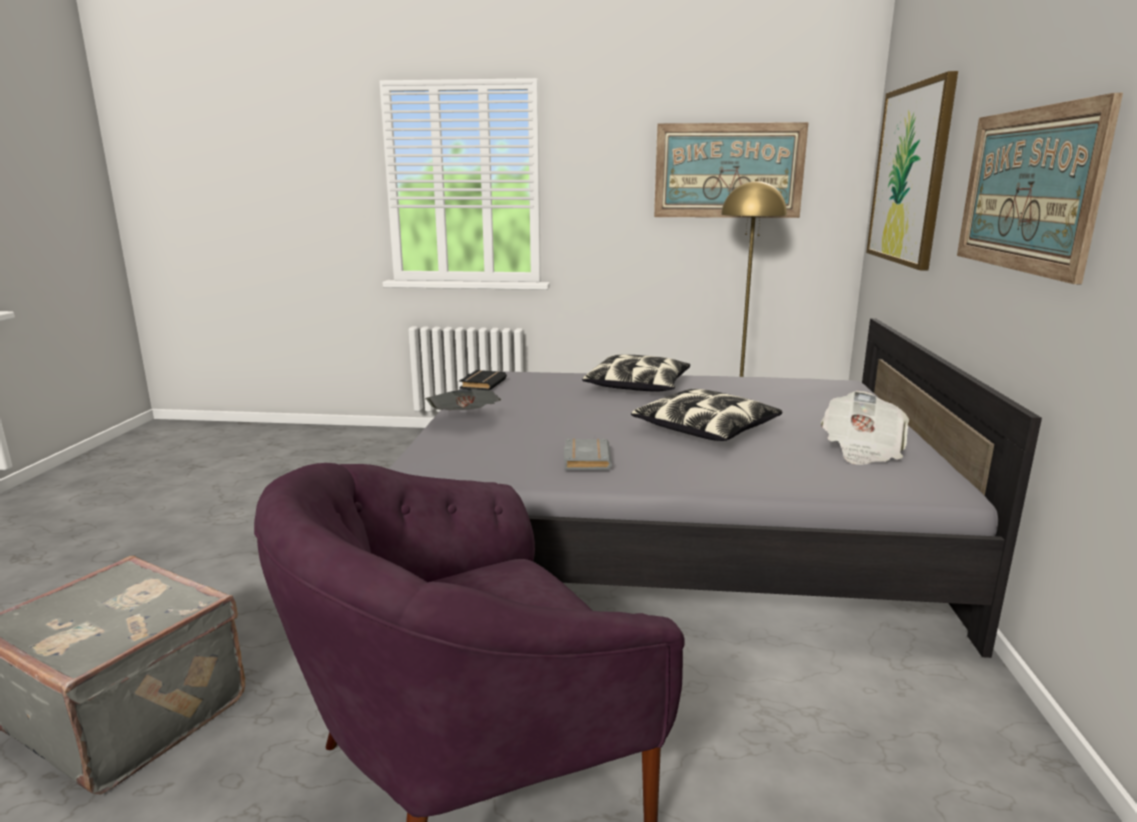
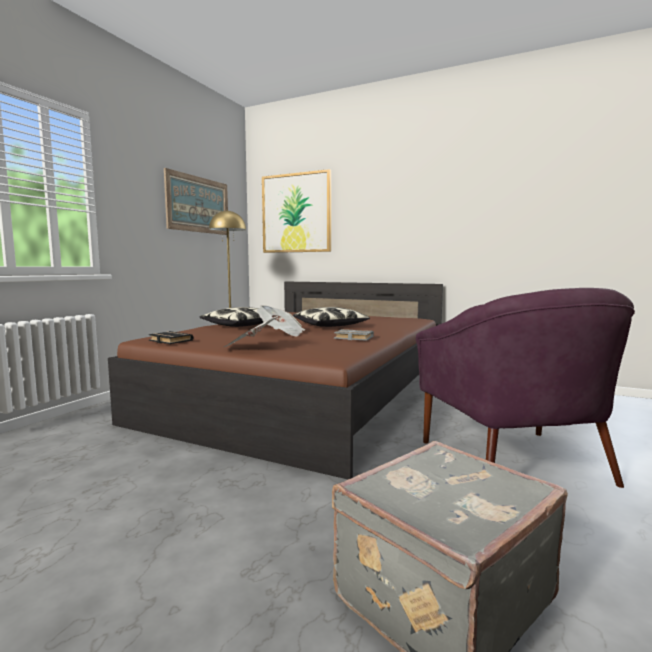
camera: 70 degrees left, 10 degrees down
grey bed [389,318,1042,658] -> brown bed [108,282,443,479]
newspaper [821,391,909,465] -> newspaper moved to [257,305,305,336]
picture [957,93,1123,284] -> none

